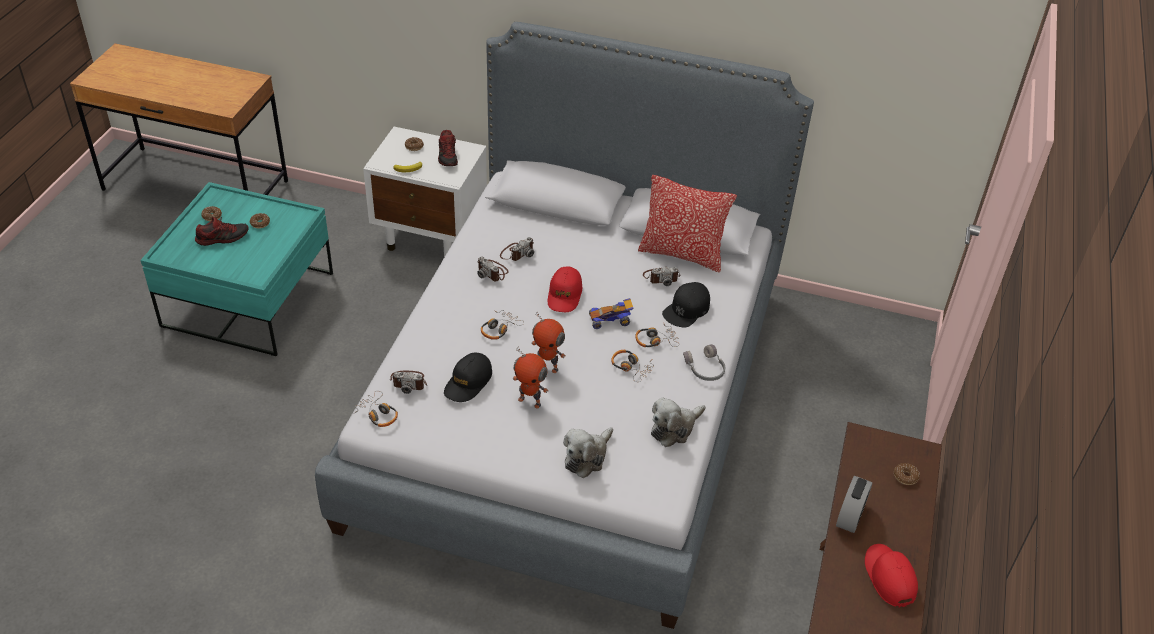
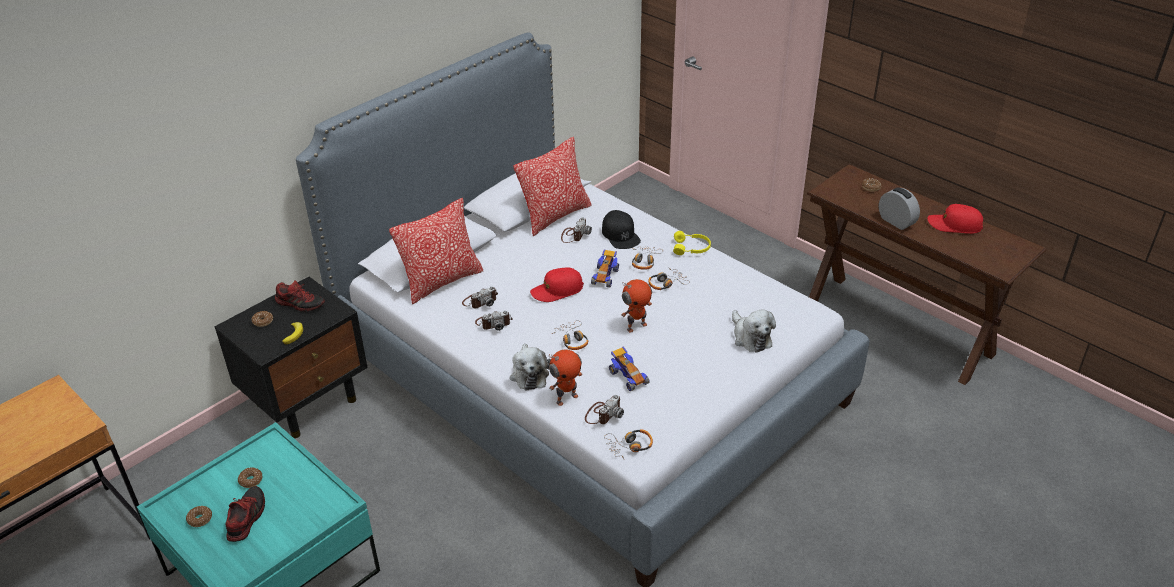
camera: 60 degrees left, 5 degrees down
white nightstand [363,127,487,257] -> black nightstand [215,277,368,438]
black cap [444,353,492,402] -> toy car [609,346,650,391]
camera [500,237,534,261] -> camera turned 75 degrees clockwise [462,286,498,309]
toy robot [513,346,549,408] -> toy robot moved to [549,349,582,406]
red cap [548,266,582,312] -> red cap turned 120 degrees clockwise [530,267,584,302]
plush toy [651,397,706,447] -> plush toy moved to [510,343,551,391]
grey headphones [683,344,725,381] -> yellow headphones [673,231,711,255]
none -> pillow [389,198,483,304]

